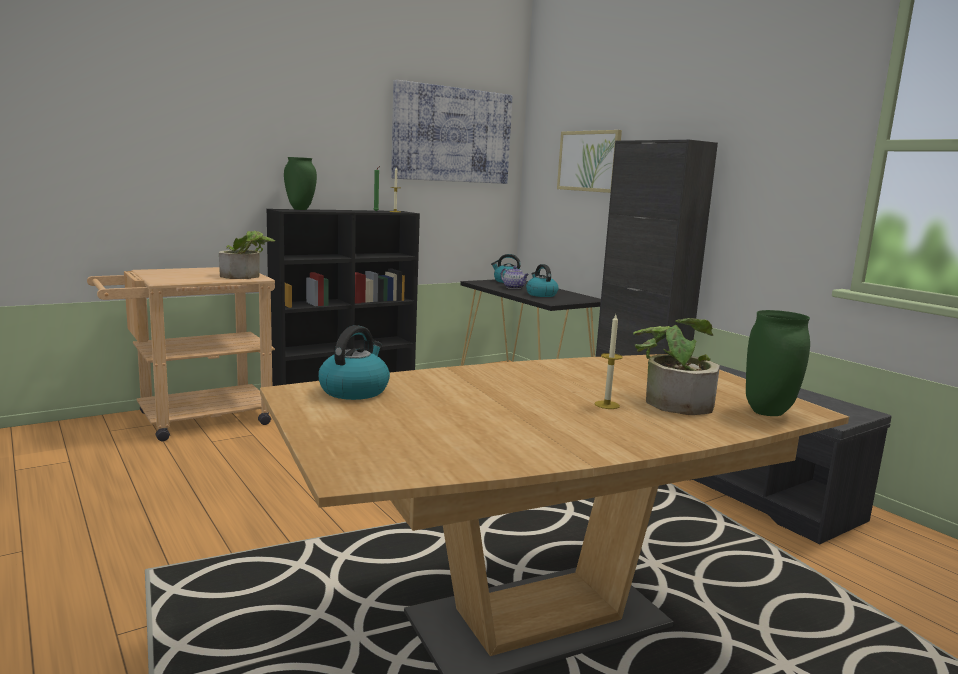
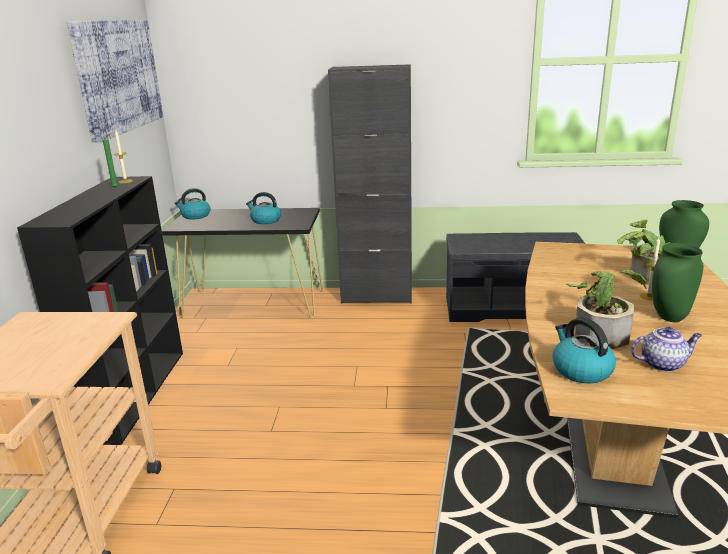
camera: 50 degrees left, 10 degrees up
potted plant [219,230,275,279] -> potted plant moved to [566,270,647,349]
green vase [284,157,317,210] -> green vase moved to [652,243,703,323]
teapot [501,266,529,289] -> teapot moved to [631,327,702,372]
picture [557,130,622,193] -> none

